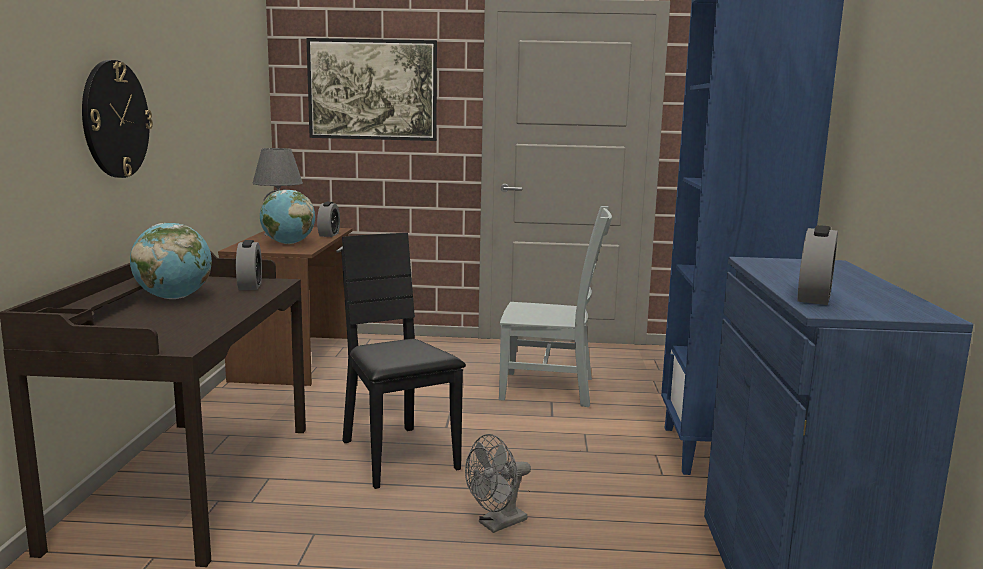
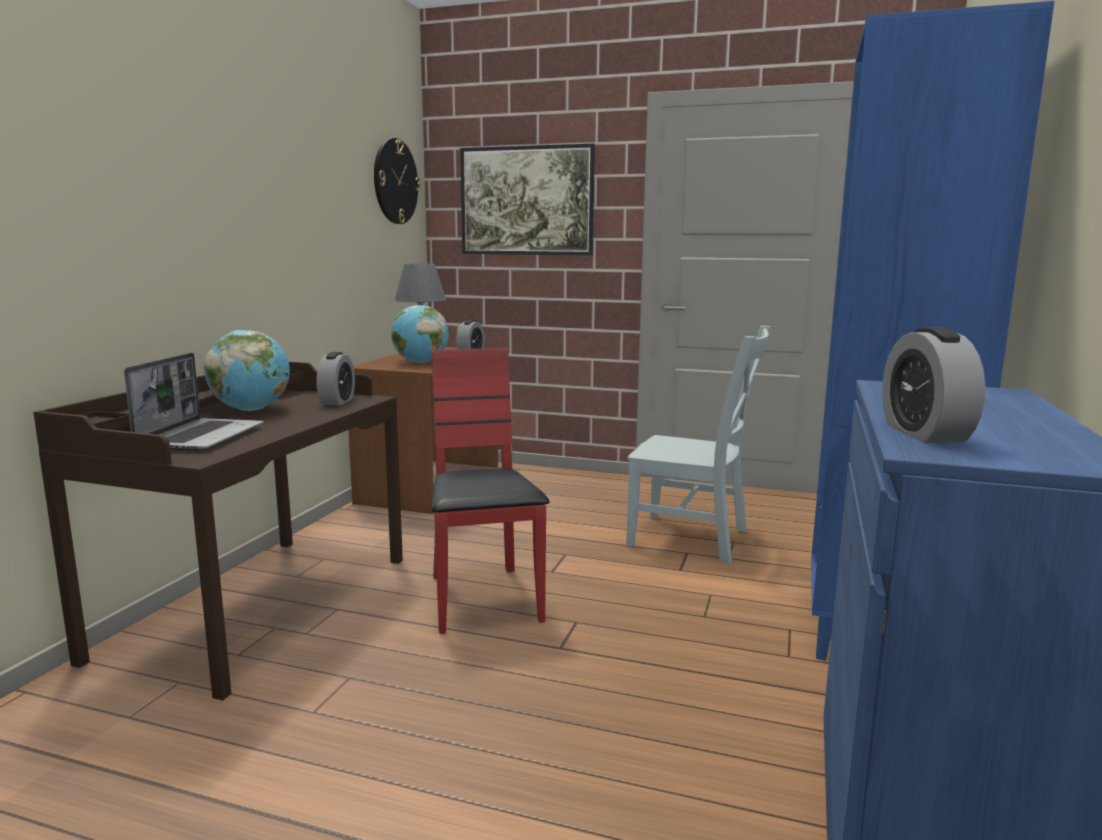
camera: 15 degrees right, 0 degrees up
wall clock [82,60,153,178] -> wall clock moved to [374,138,420,224]
black chair [341,233,466,489] -> red chair [431,348,550,634]
grey fan [465,434,531,533] -> none
alarm clock [797,225,838,305] -> alarm clock turned 135 degrees clockwise [882,327,985,443]
none -> laptop [124,353,264,451]

